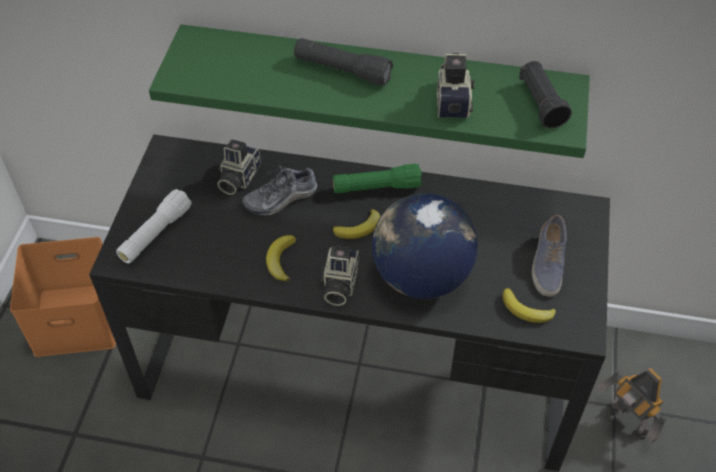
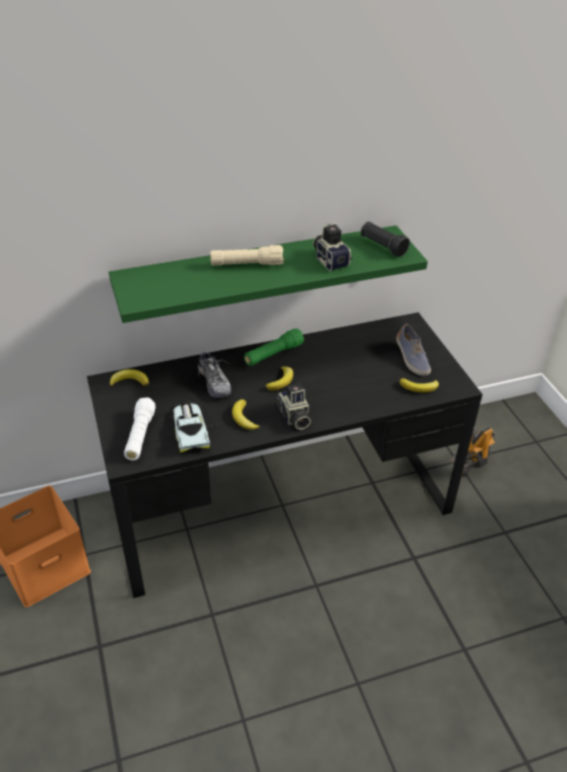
camera: 30 degrees left, 10 degrees down
camera [217,139,260,195] -> none
shoe [242,165,317,216] -> shoe turned 60 degrees counterclockwise [198,352,231,398]
black flashlight [294,38,393,85] -> beige flashlight [210,245,284,266]
globe [372,193,478,299] -> none
toy robot [597,368,667,443] -> toy robot turned 120 degrees clockwise [449,427,496,477]
none -> banana [110,369,149,386]
none -> toy car [173,399,219,453]

